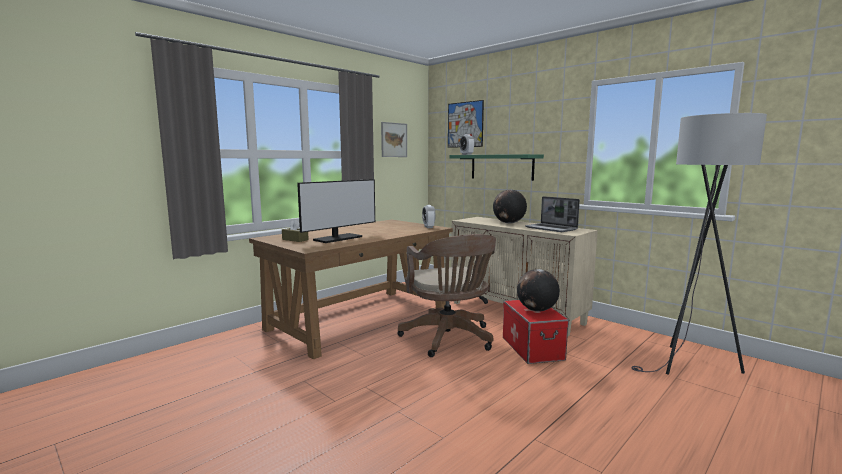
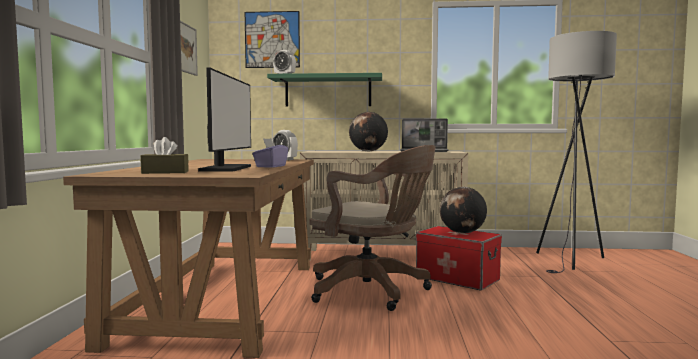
camera: 40 degrees left, 5 degrees down
none -> purple tissue box [252,138,288,168]

